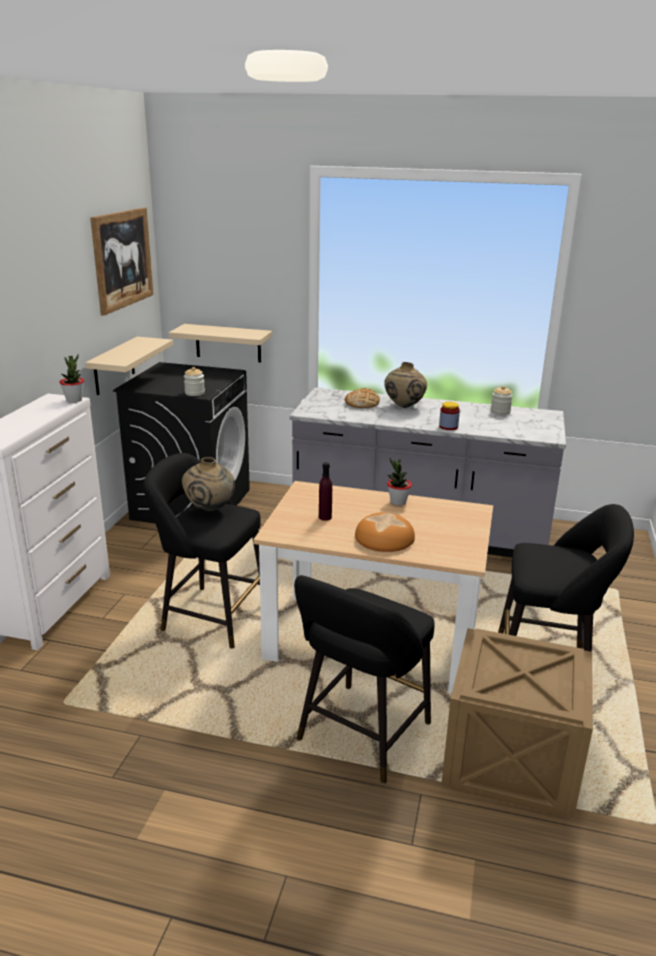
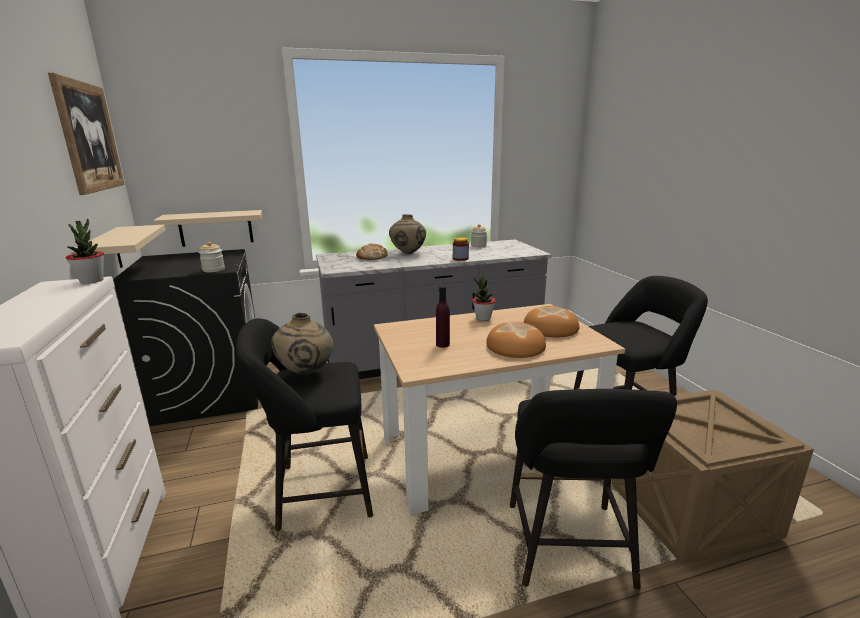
camera: 30 degrees left, 5 degrees down
none -> bread [523,306,579,337]

